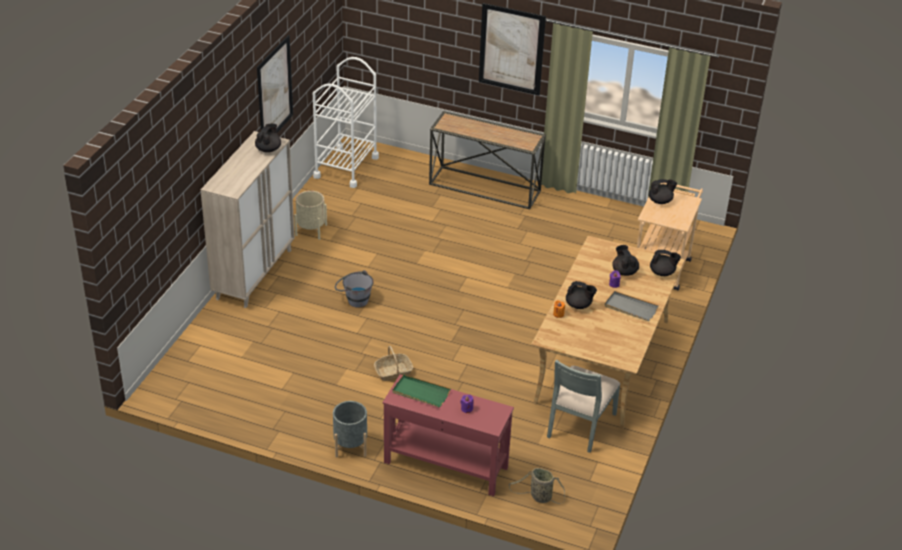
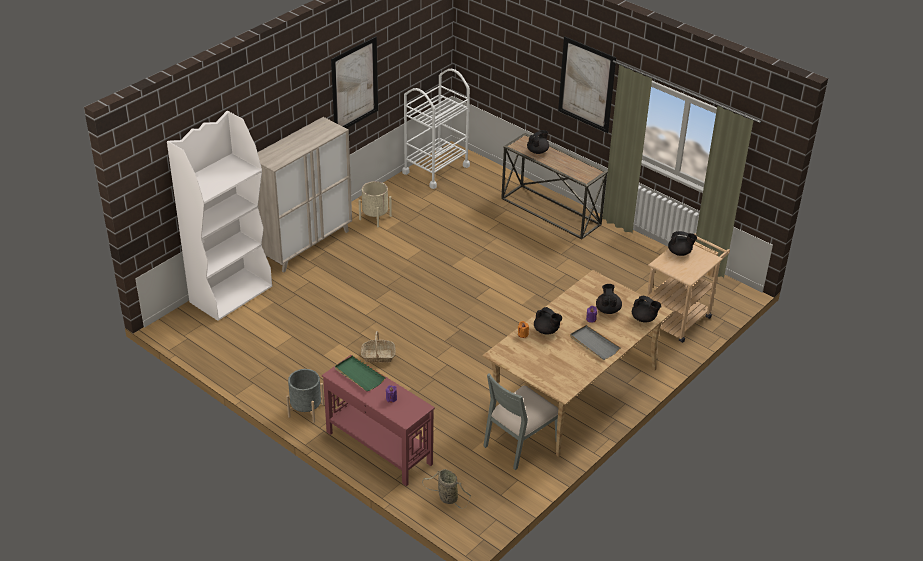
camera: 20 degrees right, 0 degrees up
black teapot [255,123,281,153] -> black teapot moved to [527,130,549,154]
grey bucket [335,270,374,308] -> none
none -> white bookcase [167,111,272,321]

